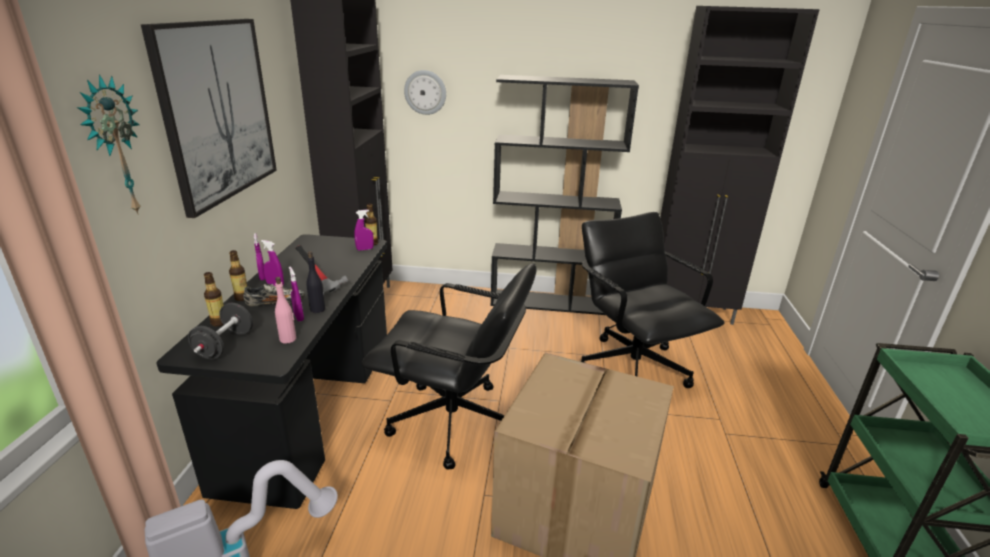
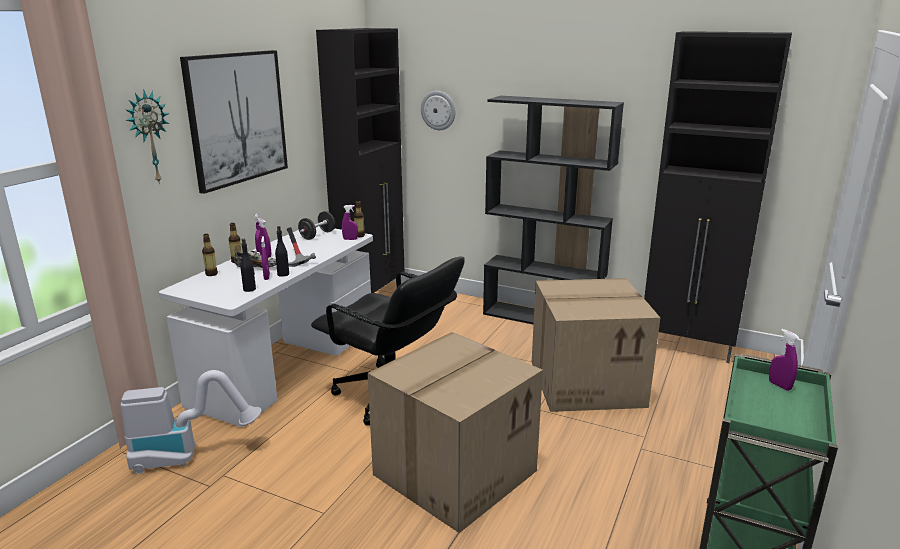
camera: 20 degrees right, 5 degrees down
black desk [156,234,387,509] -> white desk [159,226,373,427]
black dumbbell [188,303,253,359] -> black dumbbell moved to [298,211,335,240]
pink bottle [275,277,296,344] -> black bottle [240,239,256,292]
black office chair [580,212,724,388] -> cardboard box [532,278,660,412]
none -> purple spray bottle [769,329,799,391]

